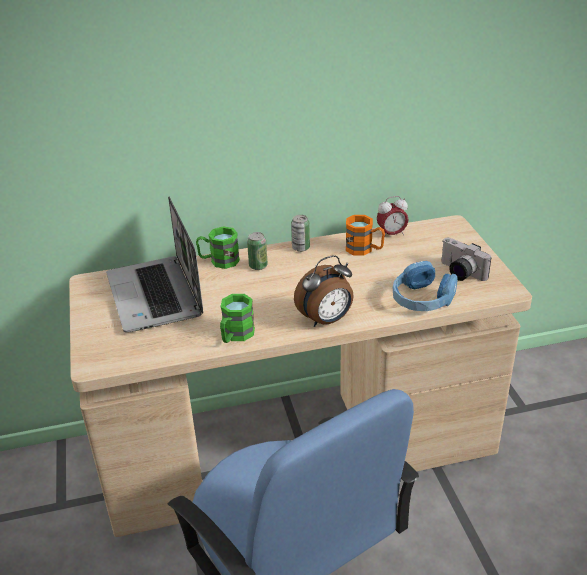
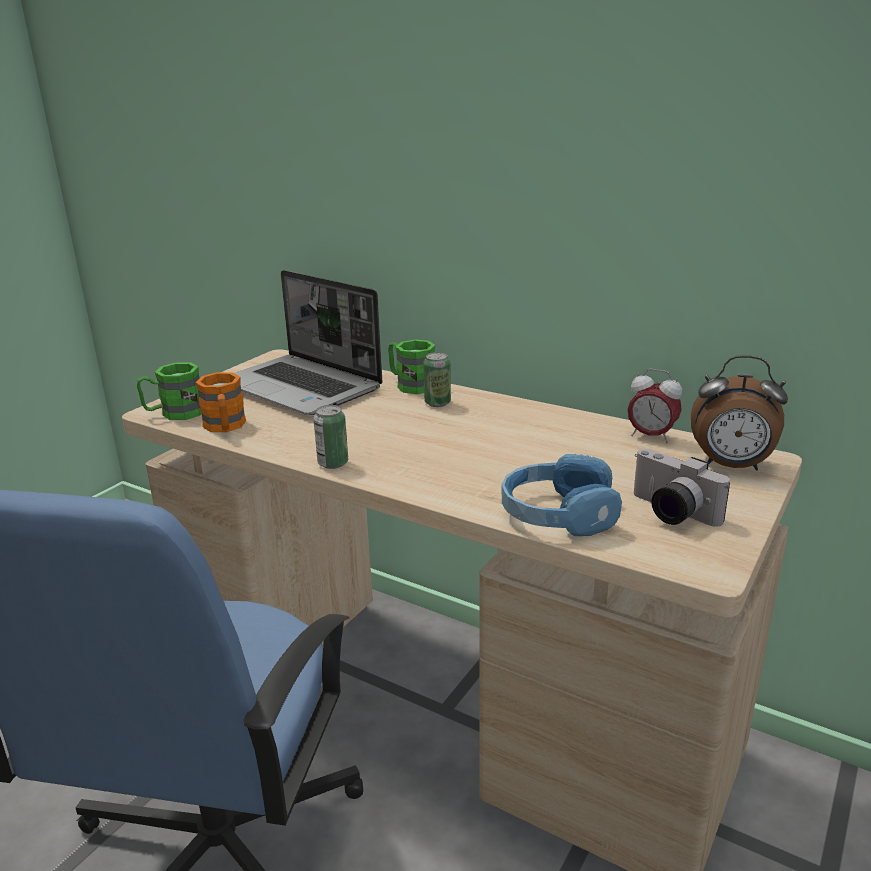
camera: 45 degrees right, 10 degrees down
laptop [106,197,203,332] -> laptop turned 75 degrees counterclockwise [235,270,383,415]
green mug [220,294,255,343] -> green mug moved to [137,363,201,420]
can [291,215,310,252] -> can moved to [313,405,348,469]
alarm clock [294,255,353,327] -> alarm clock moved to [691,355,788,470]
orange mug [346,215,385,256] -> orange mug moved to [196,372,246,432]
camera [441,238,491,281] -> camera turned 45 degrees counterclockwise [634,449,730,527]

